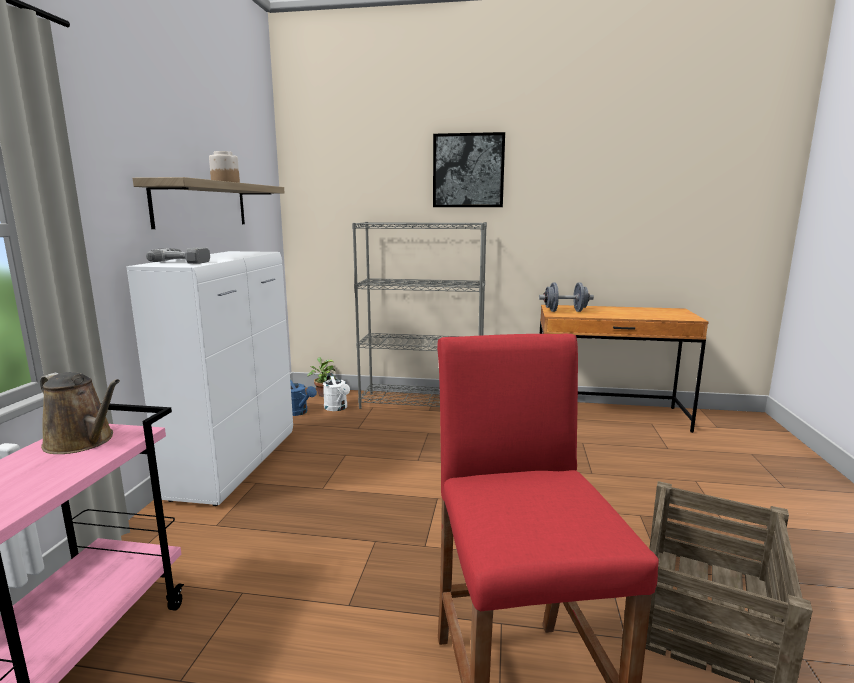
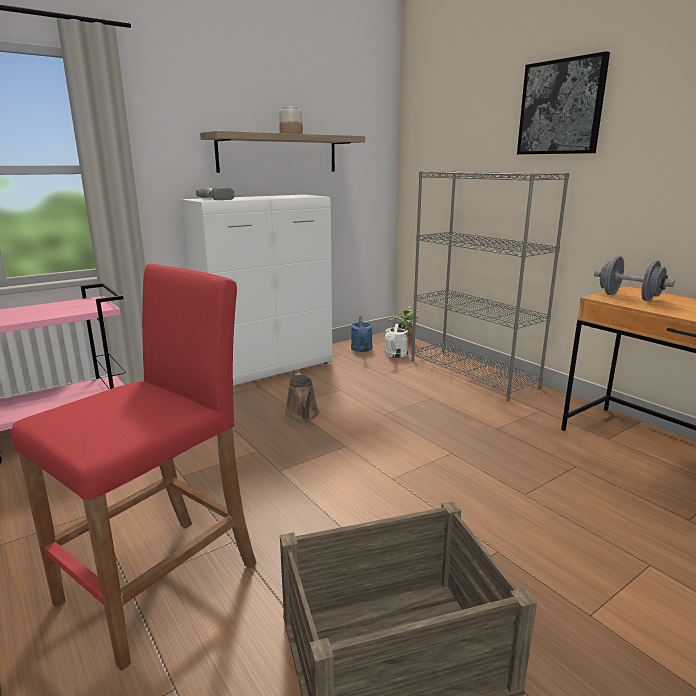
camera: 45 degrees right, 5 degrees up
brown watering can [40,372,120,454] -> brown watering can moved to [285,372,319,421]

